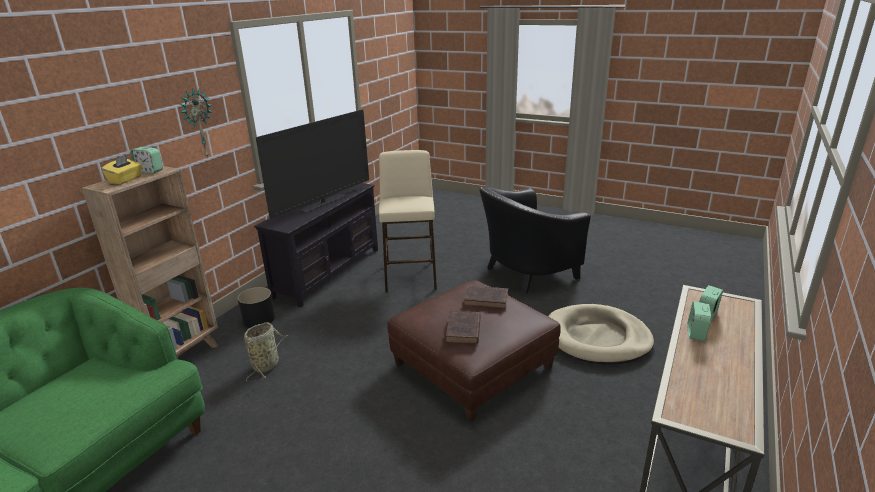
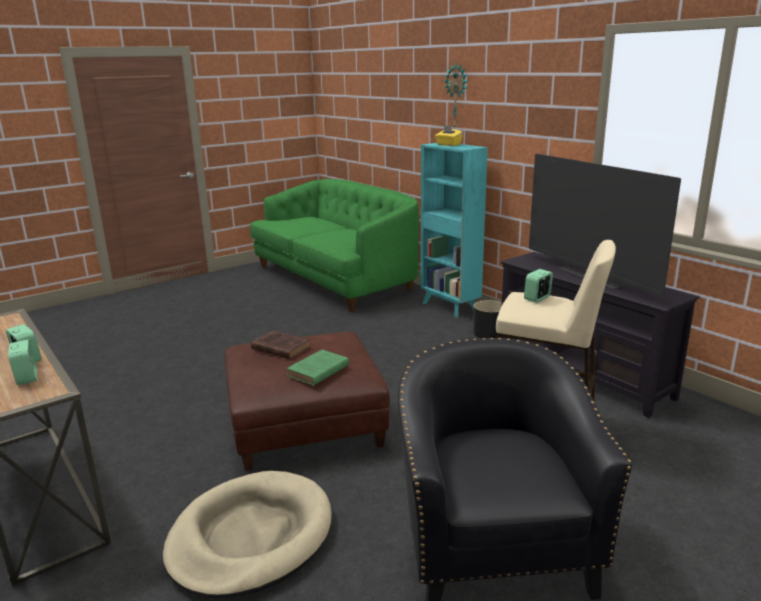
camera: 115 degrees right, 5 degrees down
brown bookcase [82,166,218,357] -> turquoise bookcase [421,143,488,318]
alarm clock [130,147,163,174] -> alarm clock moved to [524,269,553,303]
wall clock [180,88,212,159] -> wall clock moved to [444,63,468,128]
basket [244,322,287,382] -> none
brown book [464,285,508,309] -> green book [286,350,349,386]

